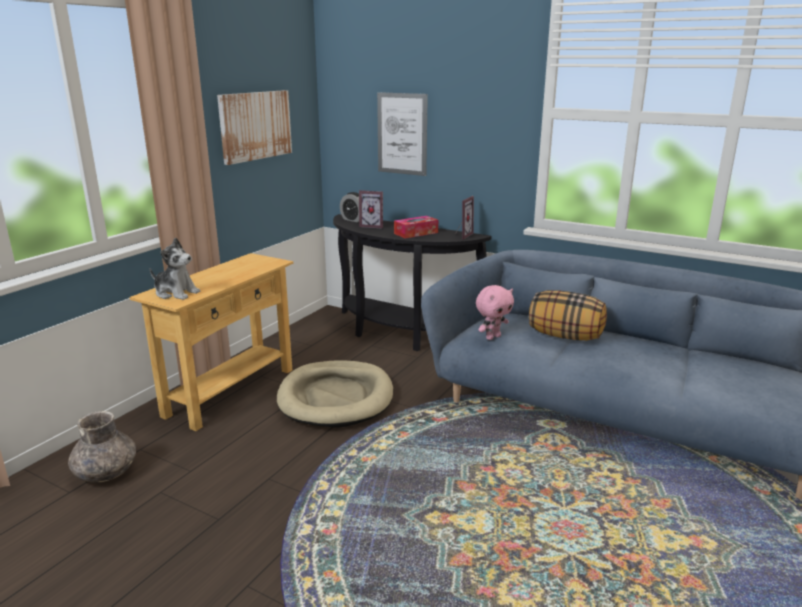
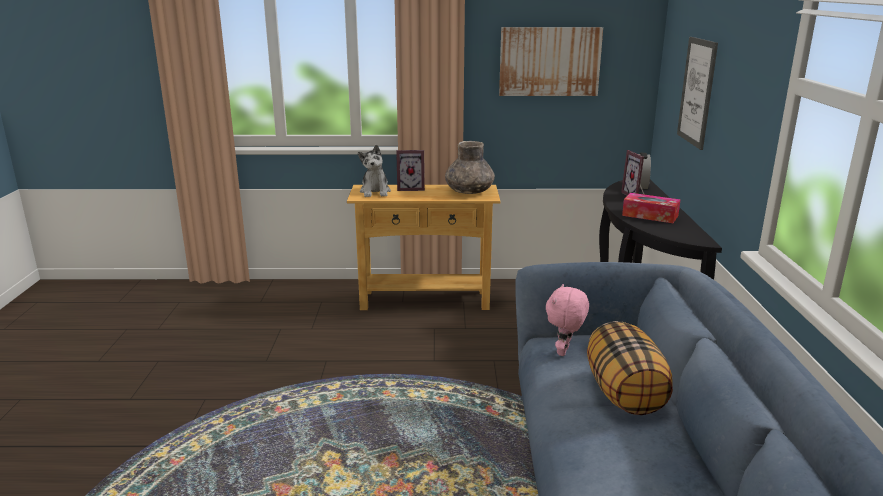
camera: 60 degrees right, 0 degrees up
grey vase [68,411,136,483] -> grey vase moved to [445,141,495,194]
beige dog bed [277,360,393,428] -> none
picture frame [455,196,474,240] -> picture frame moved to [396,150,425,191]
pink plush toy [476,285,514,340] -> pink plush toy turned 90 degrees clockwise [546,284,589,356]

